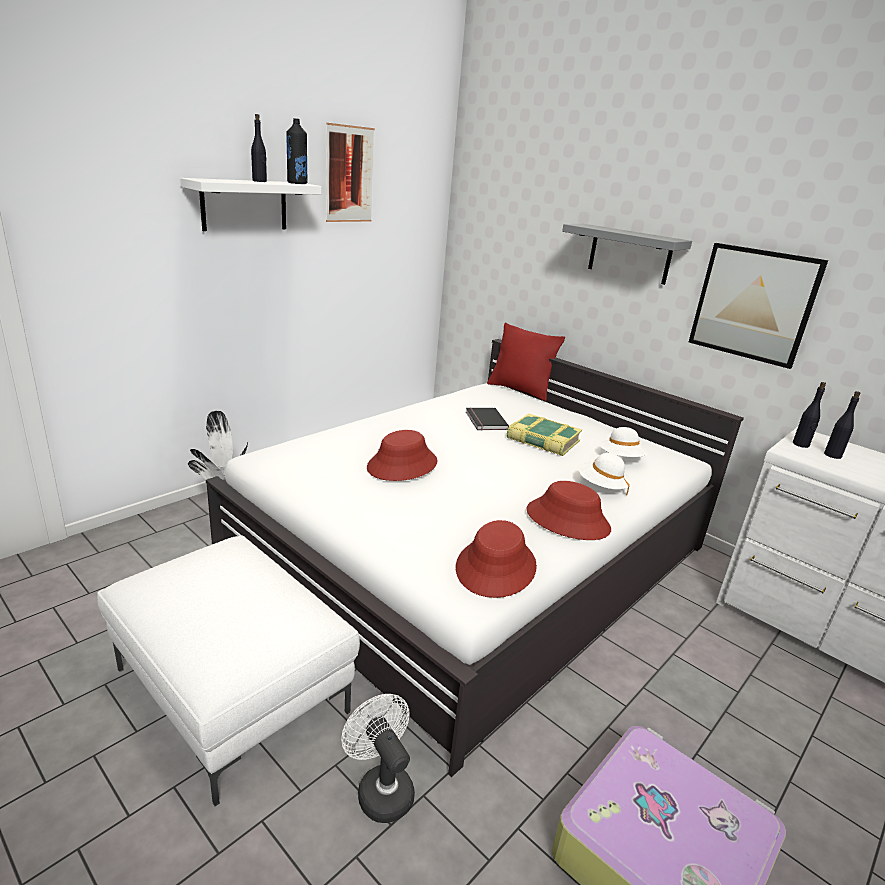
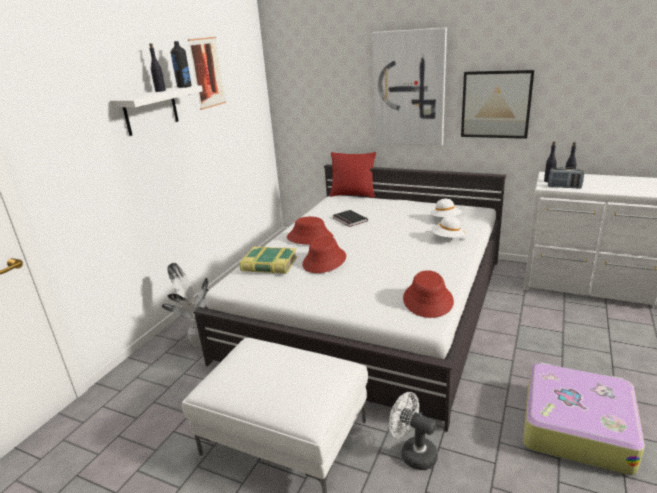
camera: 15 degrees left, 0 degrees up
book [507,414,582,456] -> book moved to [240,247,297,274]
red hat [526,481,611,540] -> red hat moved to [287,217,334,245]
grey shelf [562,224,692,285] -> picture [372,28,447,146]
none -> radio [548,167,585,189]

